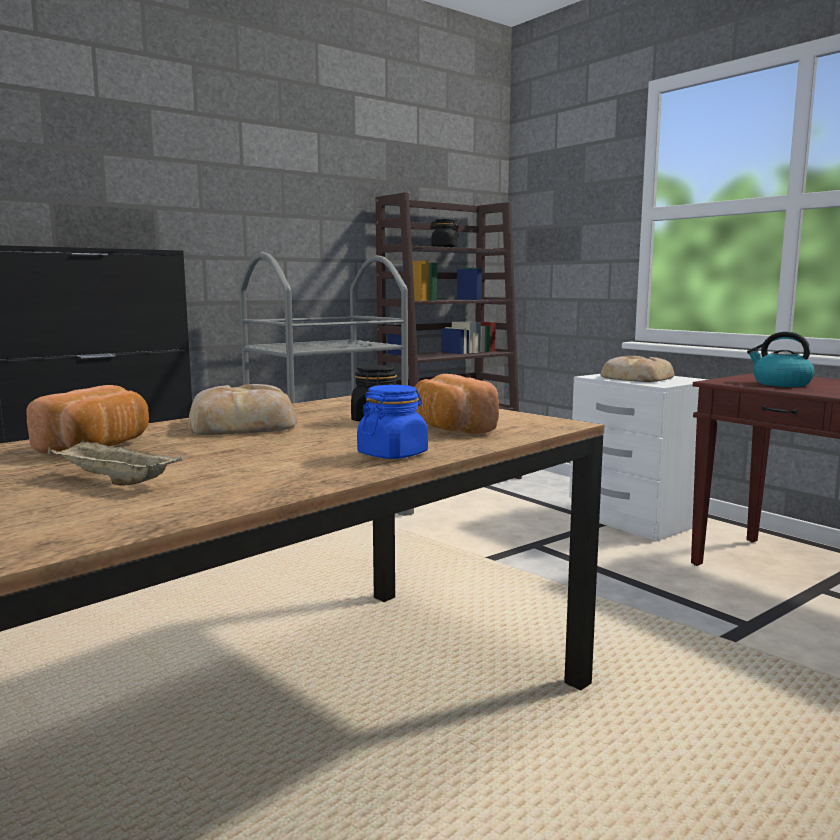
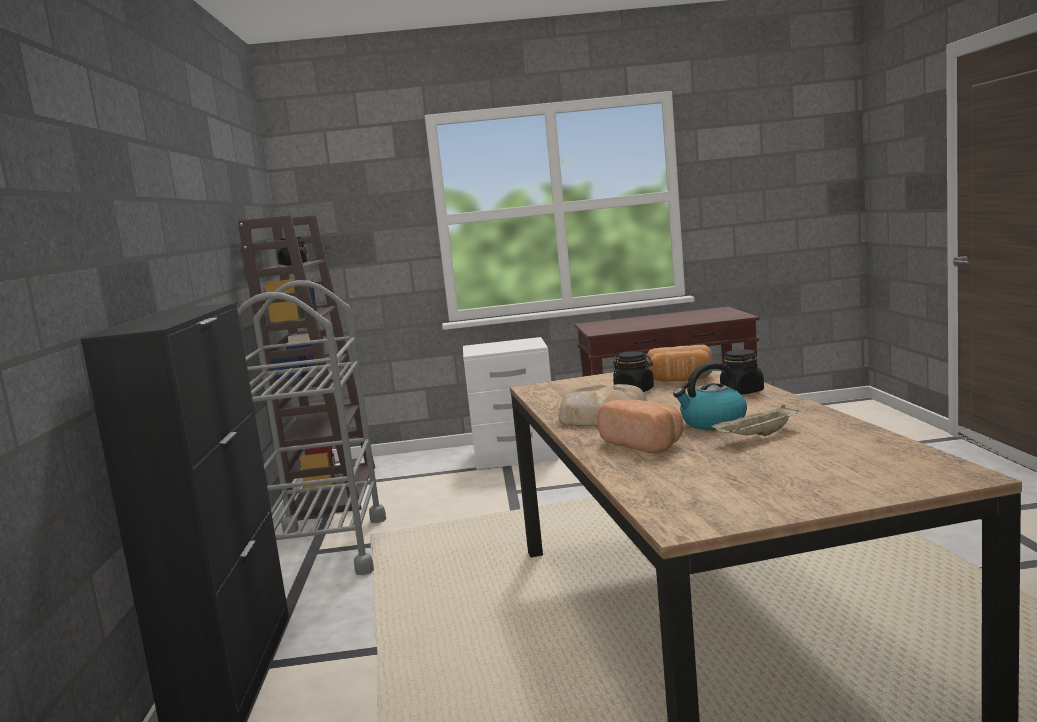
camera: 55 degrees left, 0 degrees up
blue jar [357,385,428,459] -> black jar [720,349,764,394]
bread [601,356,674,382] -> none
kettle [747,331,815,387] -> kettle moved to [673,362,747,430]

